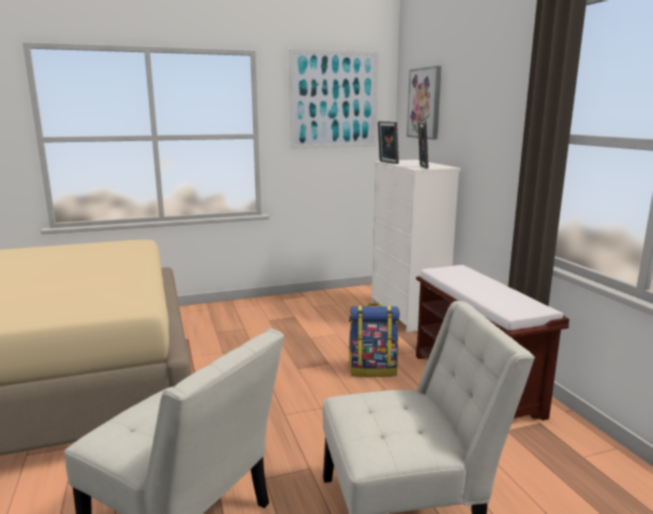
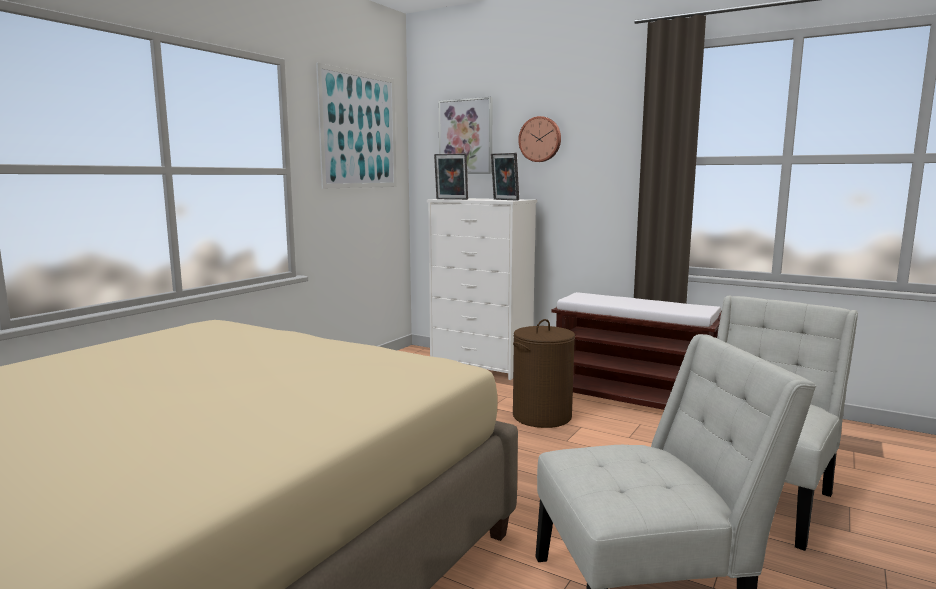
camera: 40 degrees left, 5 degrees down
backpack [349,304,400,377] -> brown laundry basket [513,319,575,428]
none -> wall clock [518,116,561,162]

